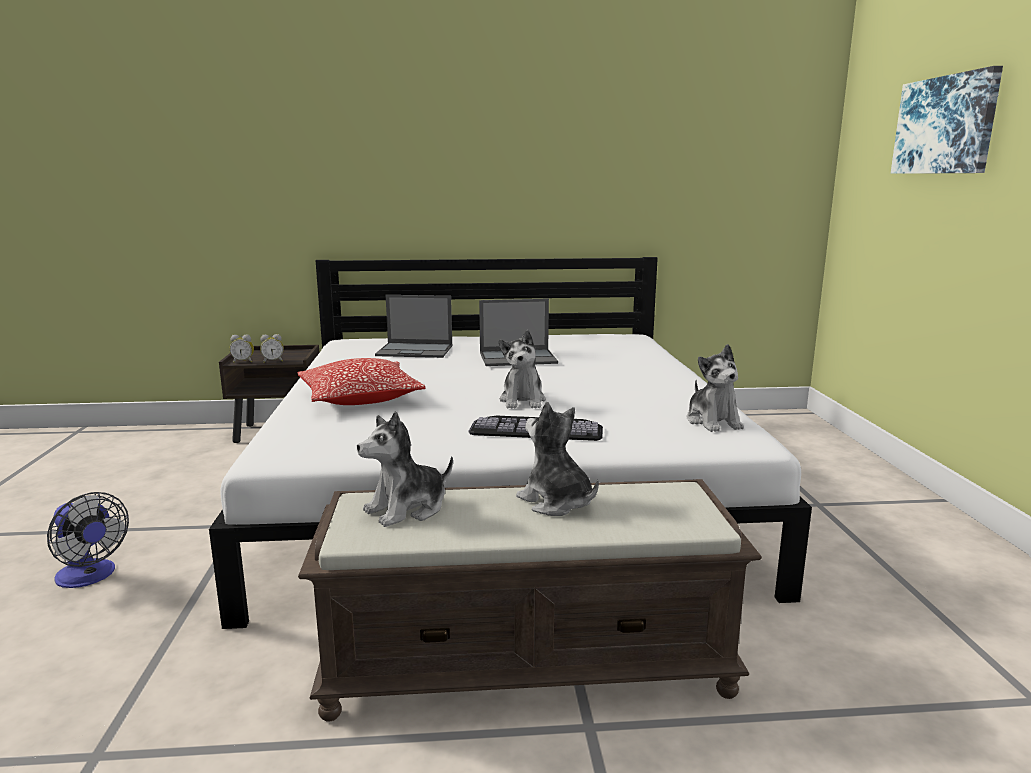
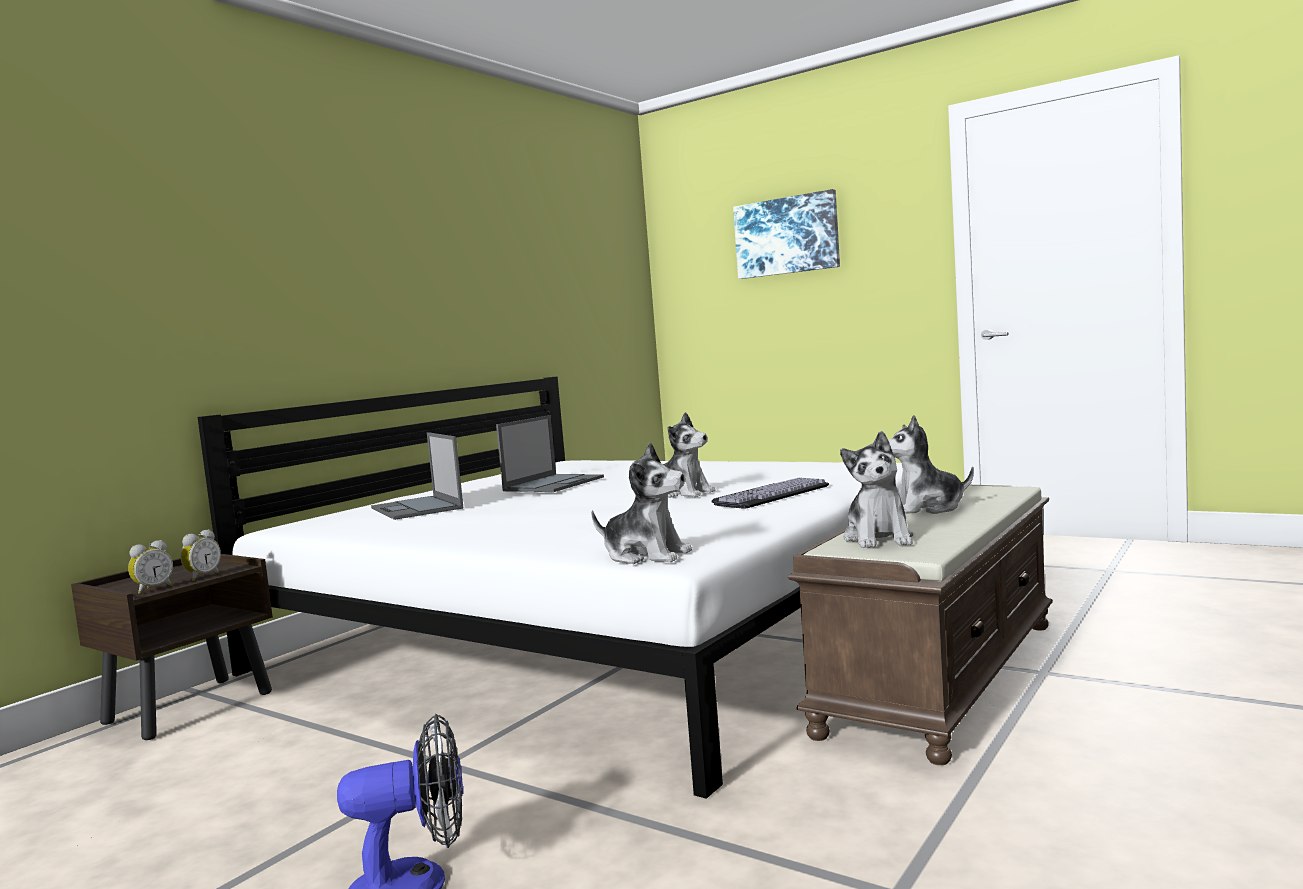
camera: 50 degrees left, 10 degrees down
pillow [298,358,425,405] -> none
laptop [375,295,452,358] -> laptop turned 105 degrees clockwise [371,432,463,520]
plush toy [686,344,744,432] -> plush toy moved to [591,442,692,564]

